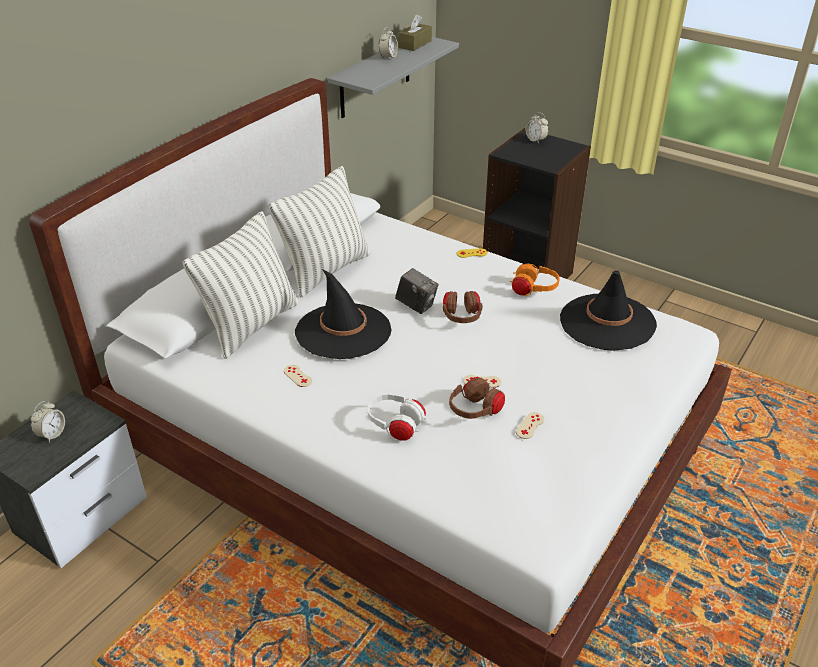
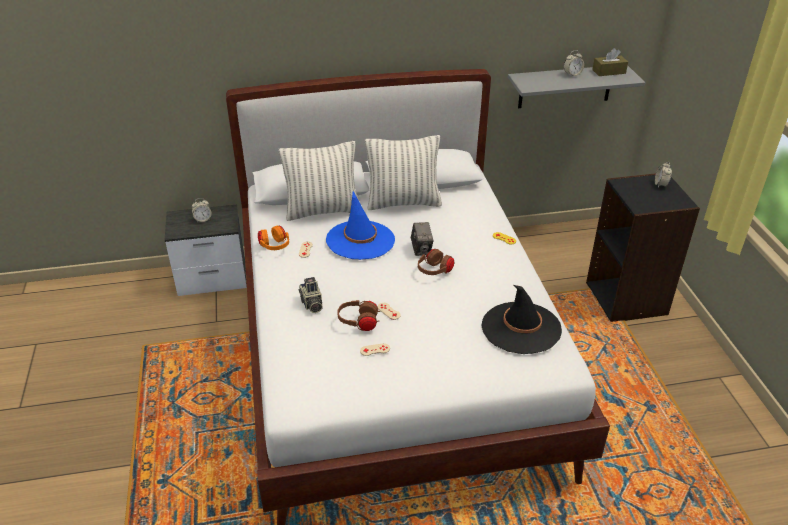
camera: 45 degrees right, 0 degrees up
black hat [295,269,391,359] -> blue hat [326,192,395,260]
white headphones [367,394,427,441] -> camera [298,277,323,313]
orange headphones [510,263,560,296] -> orange headphones moved to [258,226,289,250]

